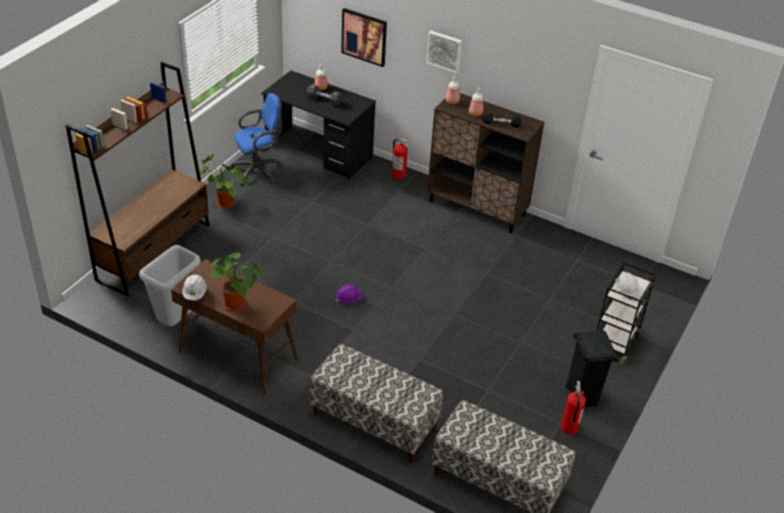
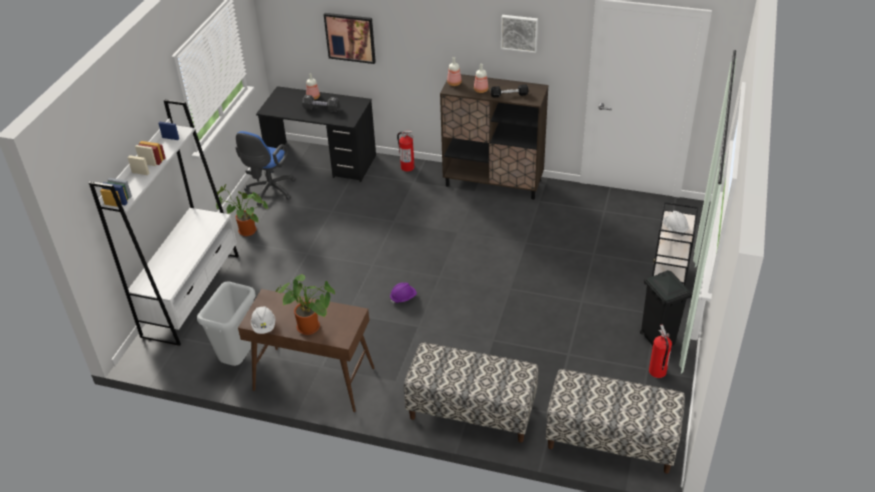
camera: 10 degrees left, 0 degrees up
brown bookcase [66,62,210,296] -> white bookcase [89,99,239,346]
blue office chair [229,93,282,186] -> blue office chair turned 150 degrees clockwise [235,131,296,206]
picture [426,31,462,73] -> picture moved to [501,15,538,53]

